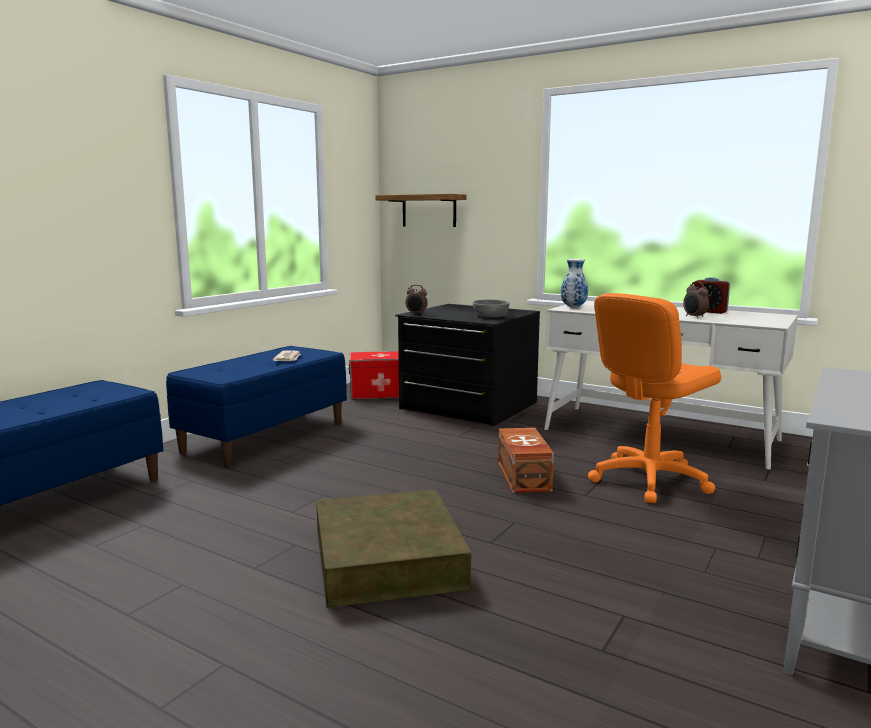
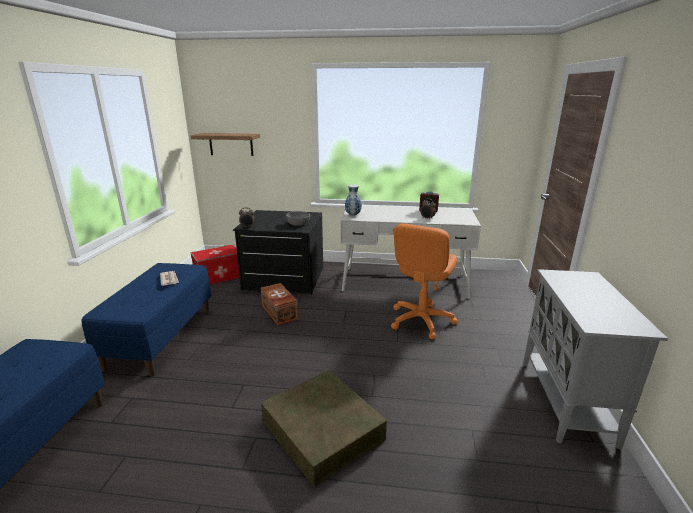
camera: 25 degrees left, 10 degrees up
brown storage box [498,428,554,493] -> brown storage box moved to [261,283,298,326]

